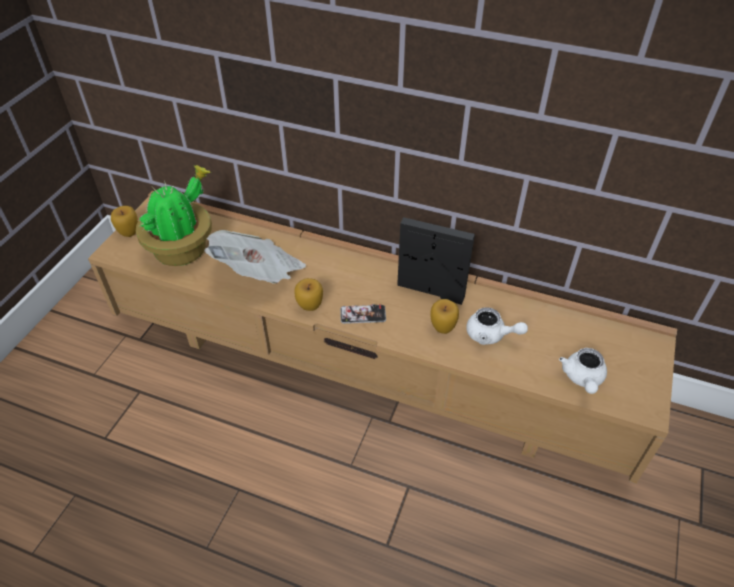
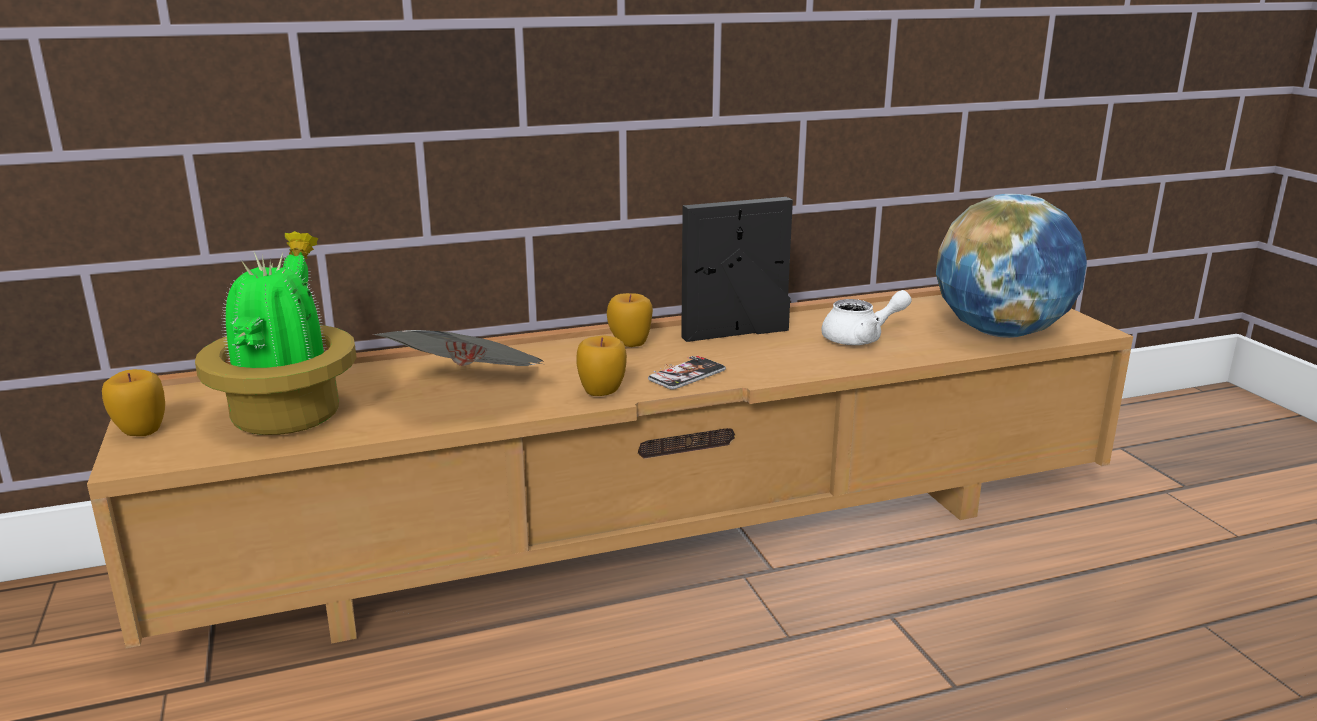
camera: 40 degrees left, 25 degrees down
apple [430,299,459,334] -> apple moved to [607,293,653,347]
white teapot [559,348,607,394] -> globe [936,194,1087,338]

